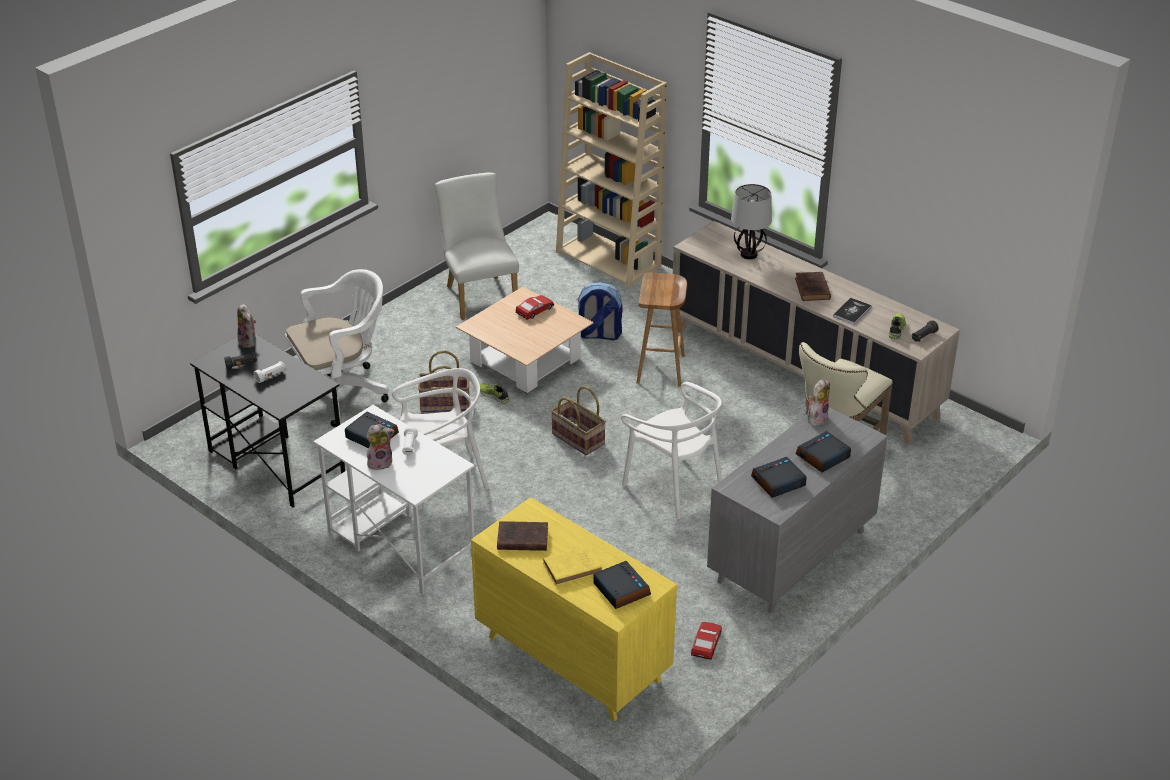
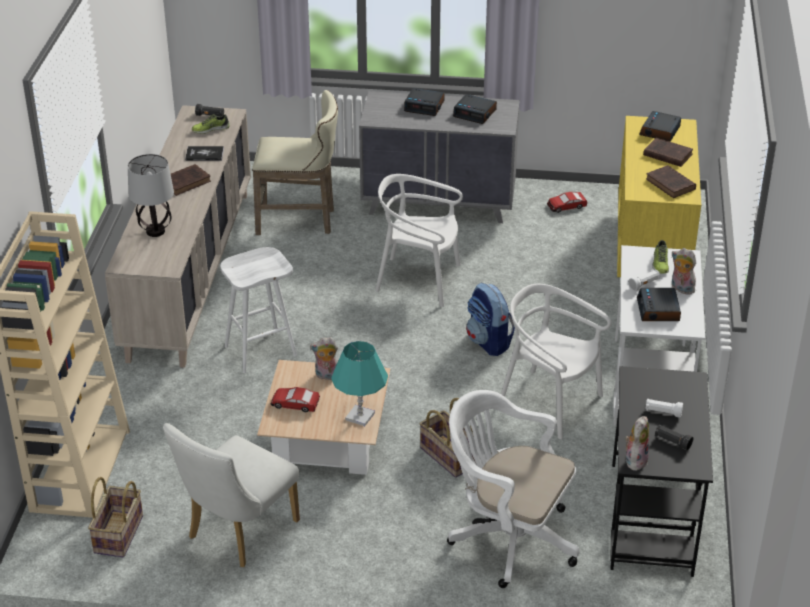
camera: 125 degrees left, 0 degrees up
shoe [480,384,510,404] -> shoe moved to [652,240,669,274]
yellow book [543,545,603,586] -> brown book [643,138,693,167]
basket [551,386,606,456] -> basket moved to [88,477,143,557]
backpack [577,282,622,340] -> backpack moved to [466,283,515,356]
white chair [621,382,722,519] -> white chair turned 90 degrees counterclockwise [375,174,463,307]
brown stool [636,273,687,387] -> white stool [220,247,297,373]
plush toy [807,379,830,426] -> plush toy moved to [310,337,338,380]
none -> turquoise table lamp [331,341,388,426]

